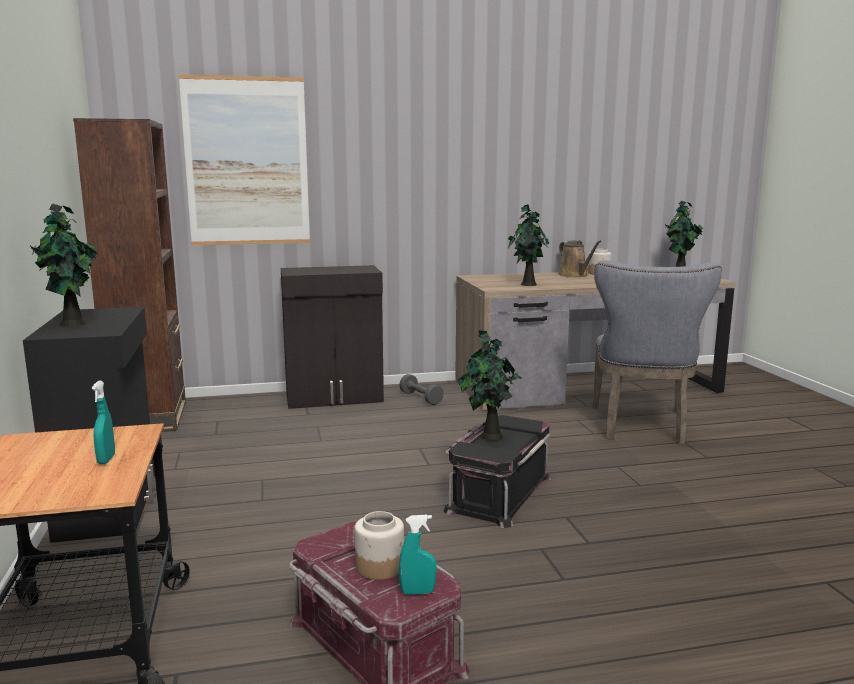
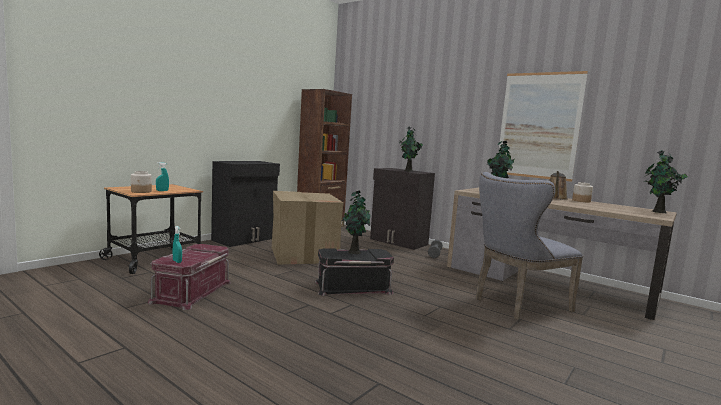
camera: 50 degrees right, 5 degrees down
potted plant [30,203,100,327] -> potted plant moved to [399,127,423,172]
picture [179,75,310,245] -> picture moved to [498,71,588,182]
jar [355,511,404,580] -> jar moved to [131,171,152,193]
none -> cardboard box [272,191,343,265]

